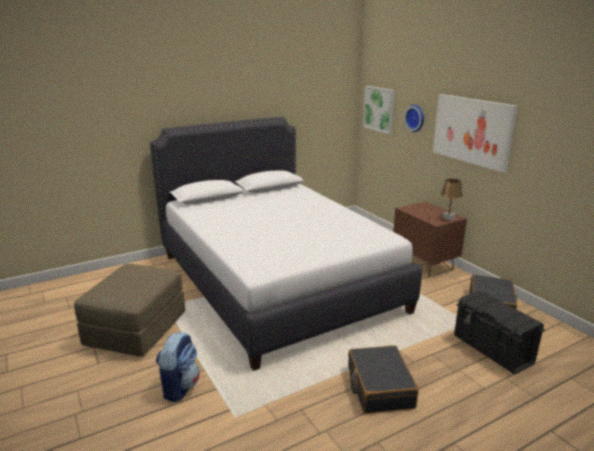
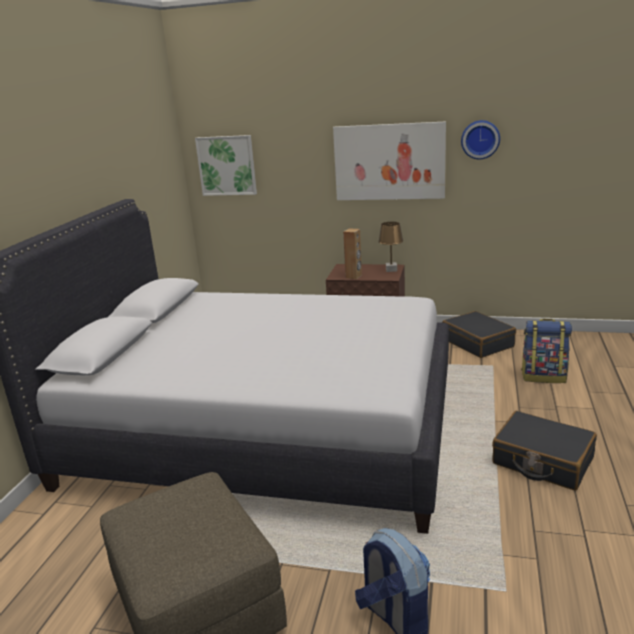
camera: 45 degrees left, 0 degrees up
wall clock [404,105,424,132] -> wall clock moved to [461,120,500,159]
black storage box [454,290,545,375] -> backpack [521,319,572,383]
none -> brown speaker [343,228,362,279]

